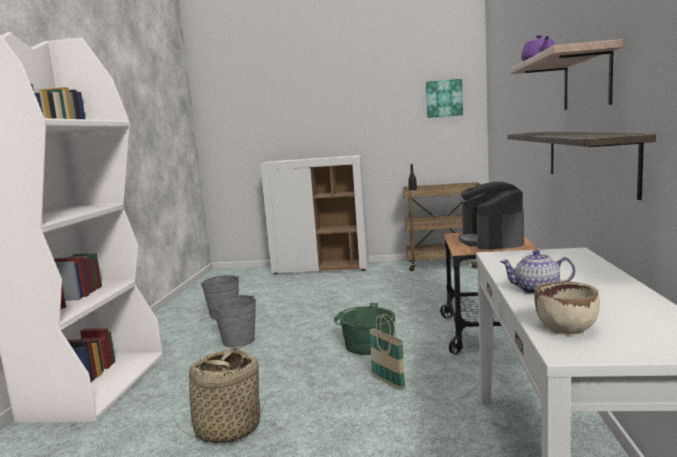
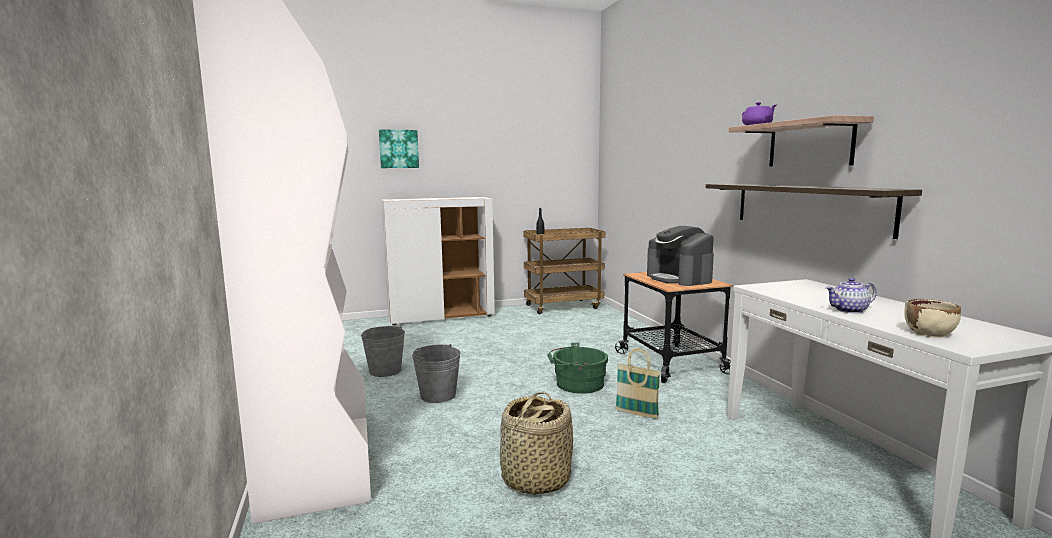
camera: 25 degrees left, 0 degrees up
picture [426,79,463,118] -> picture moved to [379,129,419,168]

